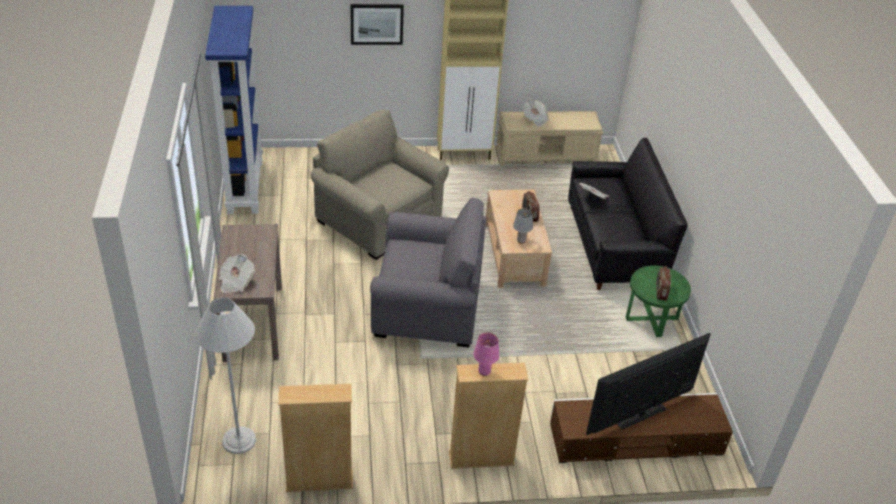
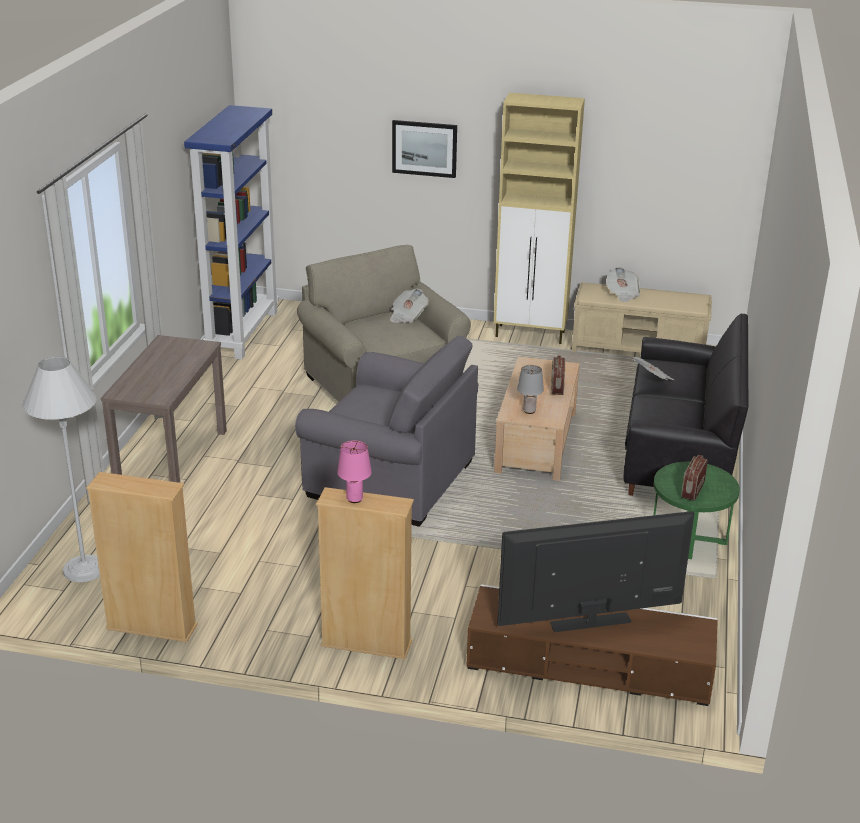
camera: 20 degrees right, 10 degrees down
newspaper [219,254,255,293] -> newspaper moved to [390,289,429,323]

